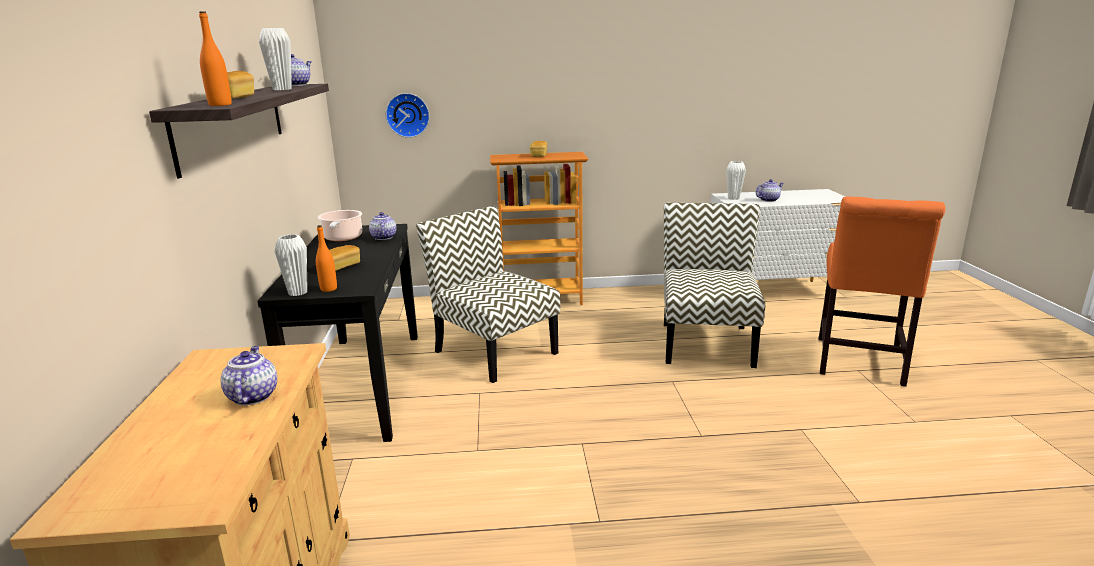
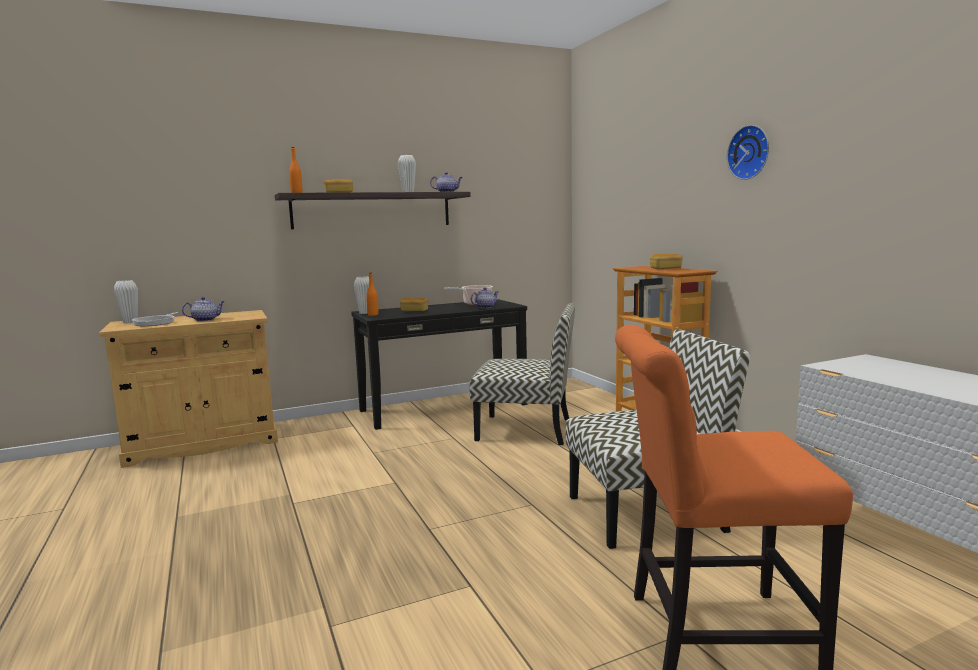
camera: 70 degrees right, 10 degrees down
wall clock [386,93,430,138] -> wall clock moved to [727,125,769,180]
chair [416,206,560,383] -> chair turned 75 degrees clockwise [469,303,575,445]
white vase [726,161,746,200] -> white vase moved to [114,280,138,323]
teapot [756,179,784,202] -> none
none -> frying pan [132,312,178,326]

